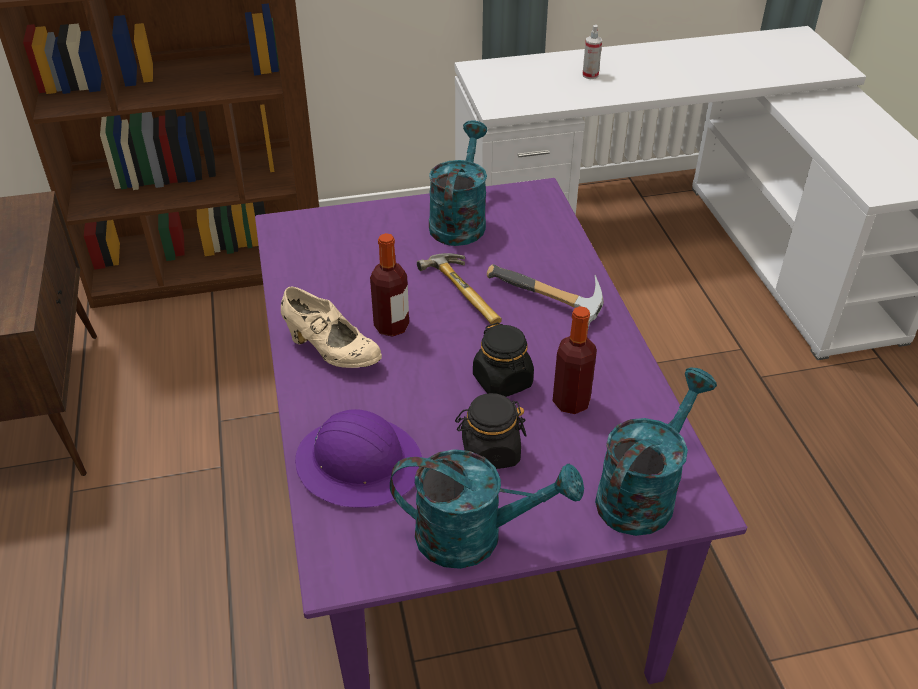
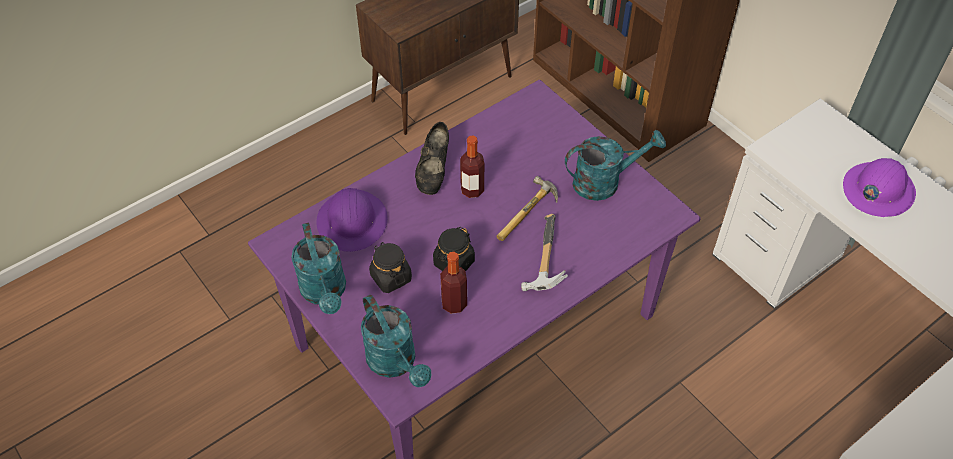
camera: 65 degrees right, 10 degrees up
beige shoe [281,287,382,368] -> black shoe [415,122,449,195]
spray bottle [582,25,602,79] -> purple hard hat [843,158,916,217]
turquoise watering can [595,367,717,536] -> turquoise watering can turned 45 degrees clockwise [361,294,431,387]

